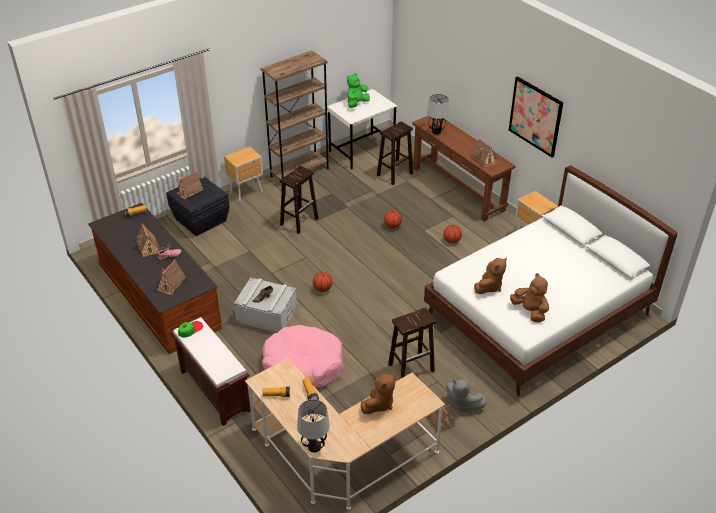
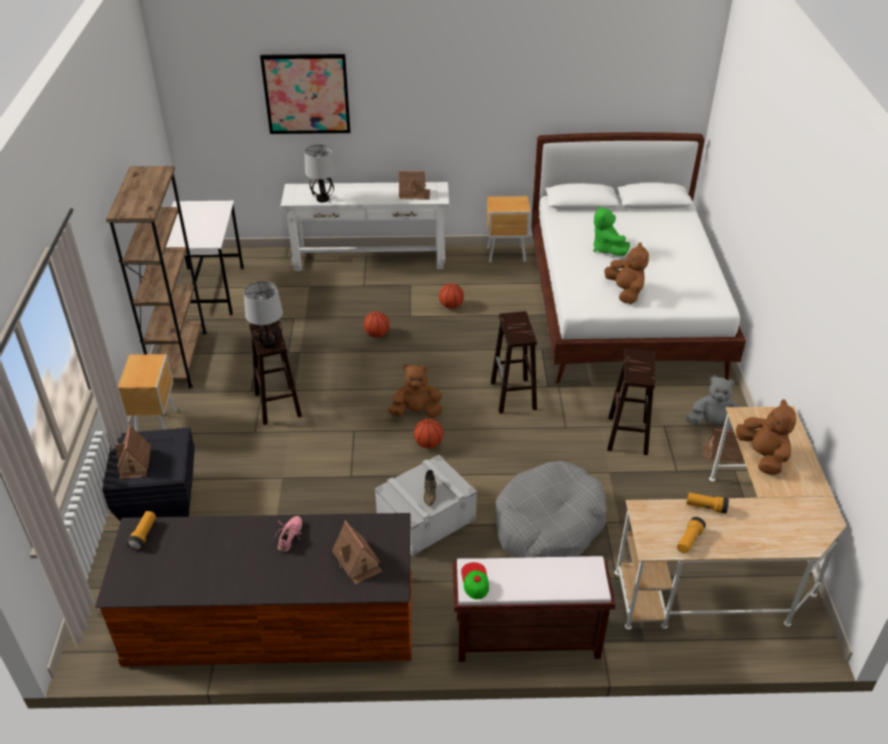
camera: 55 degrees left, 0 degrees up
toy house [136,223,159,257] -> none
pink dog bed [262,325,343,388] -> grey dog bed [495,461,607,558]
table lamp [297,399,330,452] -> table lamp moved to [244,281,283,348]
green plush toy [346,73,370,108] -> green plush toy moved to [593,205,630,256]
brown stool [377,121,413,185] -> brown stool moved to [491,311,537,414]
brown console table [412,116,515,221] -> white console table [281,182,449,271]
grey plush toy [446,379,487,413] -> grey plush toy turned 150 degrees counterclockwise [686,375,741,431]
picture [509,76,563,158] -> picture moved to [260,54,351,134]
brown plush toy [510,273,549,322] -> brown plush toy moved to [388,364,443,418]

